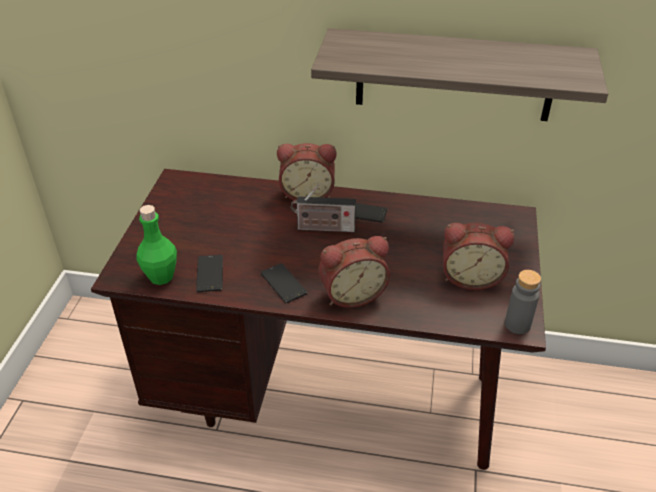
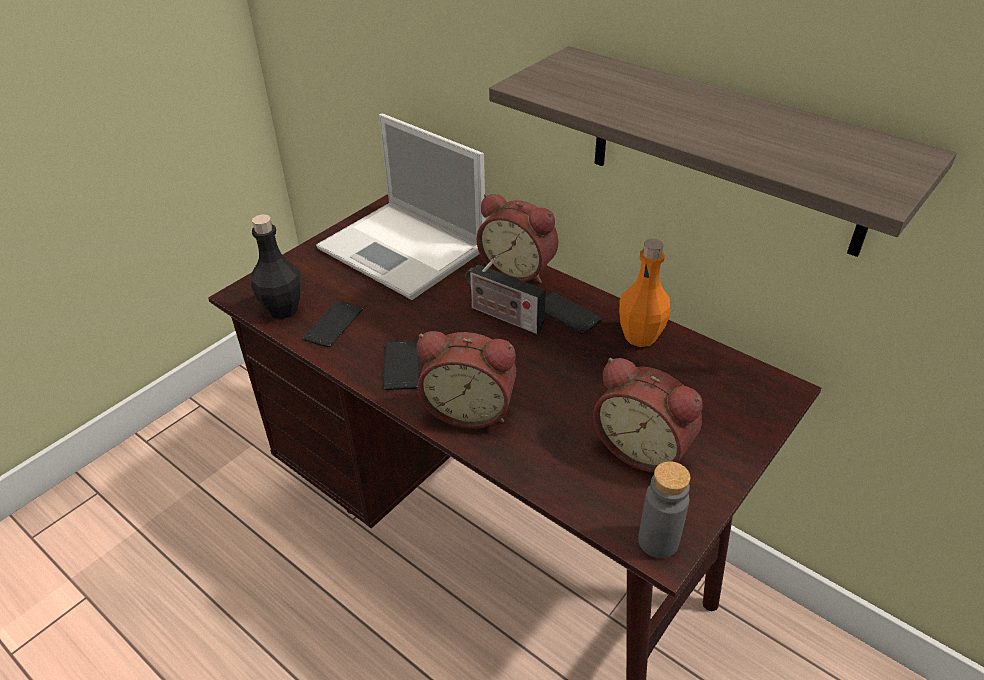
camera: 30 degrees right, 0 degrees up
green bottle [137,205,177,285] -> black bottle [251,214,301,319]
none -> laptop [316,114,486,300]
none -> orange bottle [619,239,670,347]

